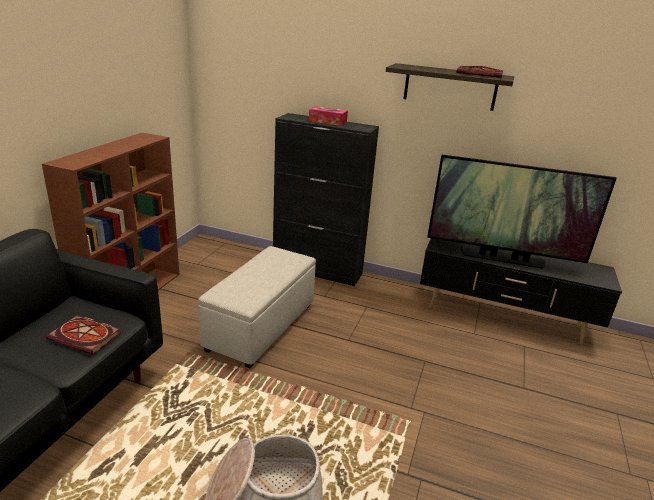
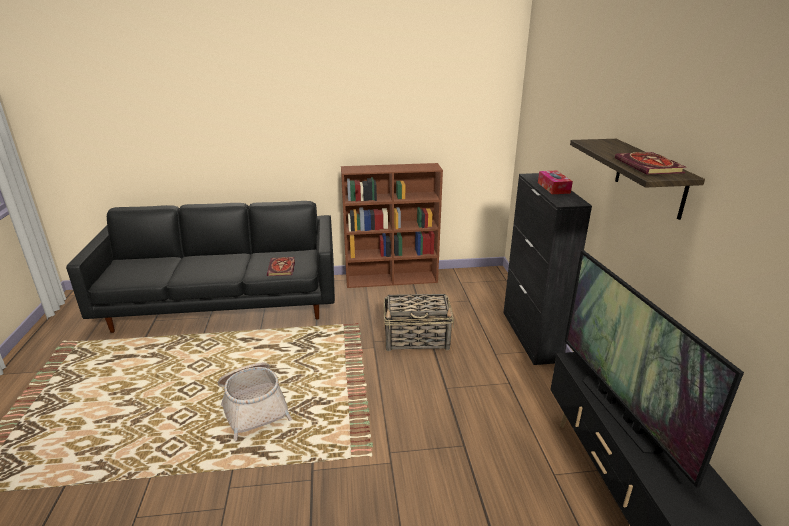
camera: 65 degrees right, 0 degrees up
beige ottoman [198,246,316,368] -> basket [383,294,454,351]

